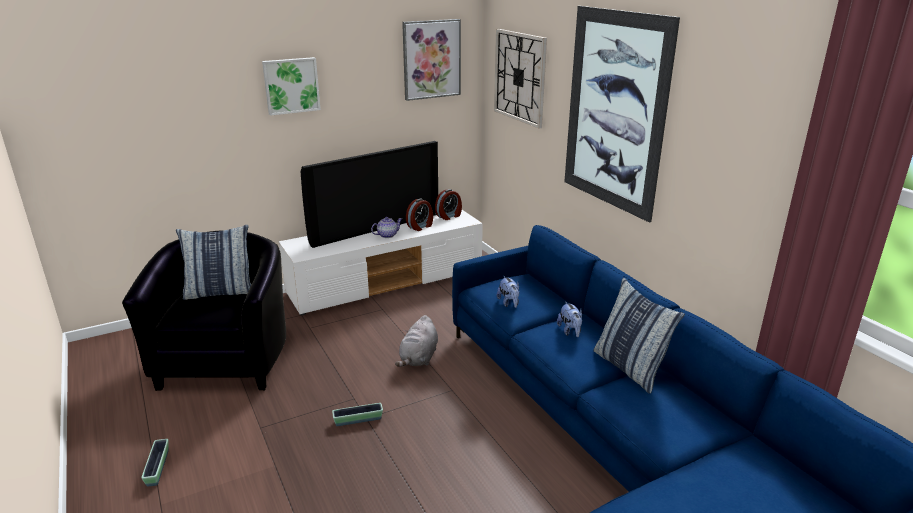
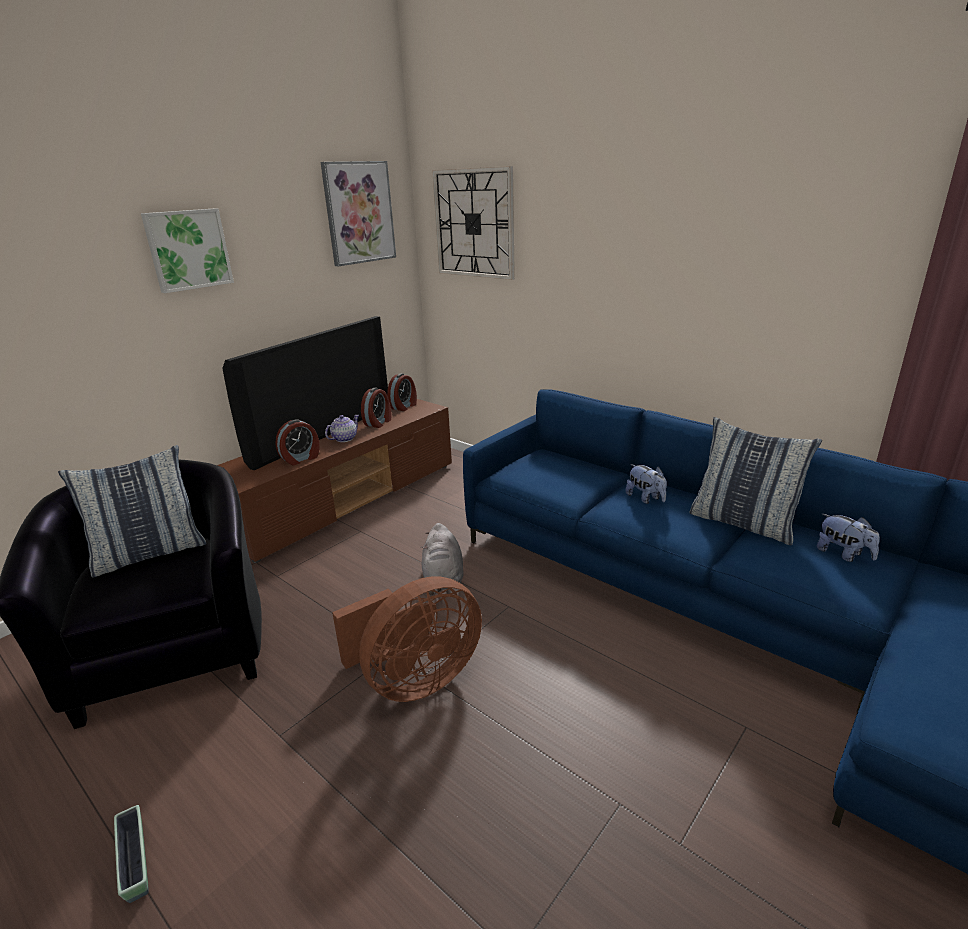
camera: 20 degrees left, 0 degrees up
white tv stand [278,210,483,315] -> brown tv stand [217,399,452,563]
planter [332,403,383,426] -> brown fan [332,576,482,702]
plush toy [497,276,519,308] -> plush toy moved to [817,514,880,562]
picture [564,6,680,223] -> none
none -> alarm clock [275,419,320,466]

